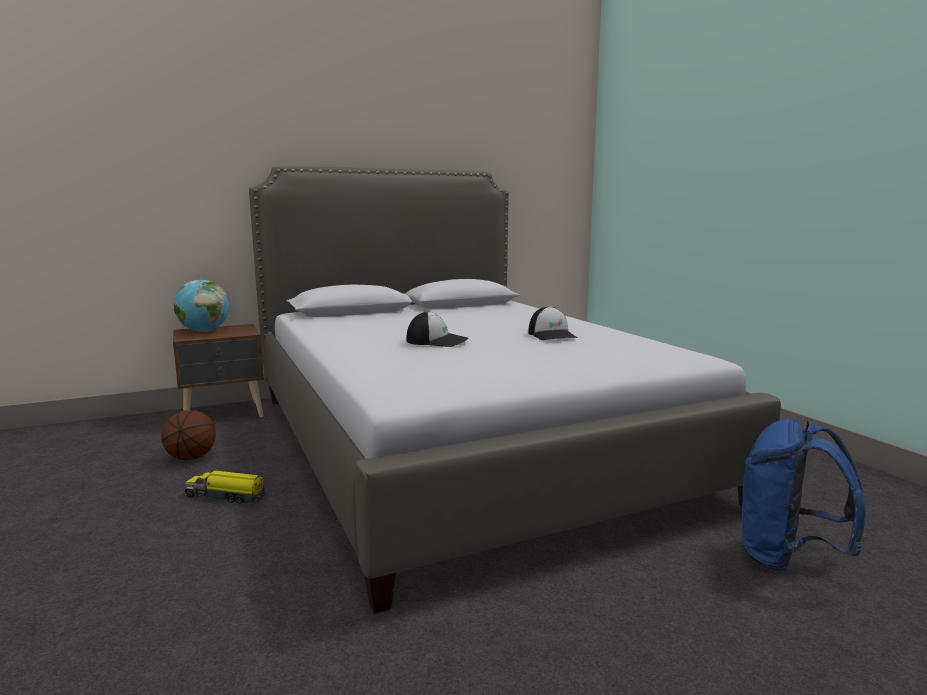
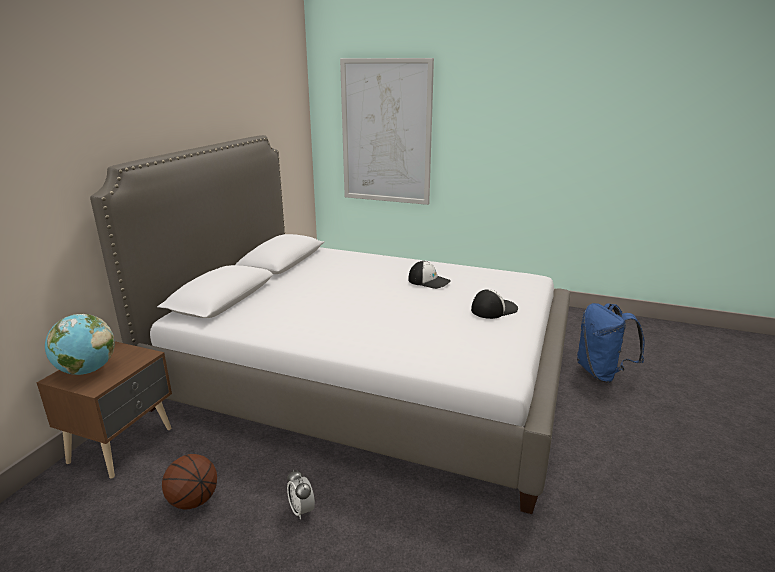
camera: 45 degrees left, 10 degrees up
toy truck [185,470,268,504] -> alarm clock [287,470,315,519]
cap [406,311,468,347] -> cap moved to [471,289,518,319]
none -> picture [340,58,434,205]

